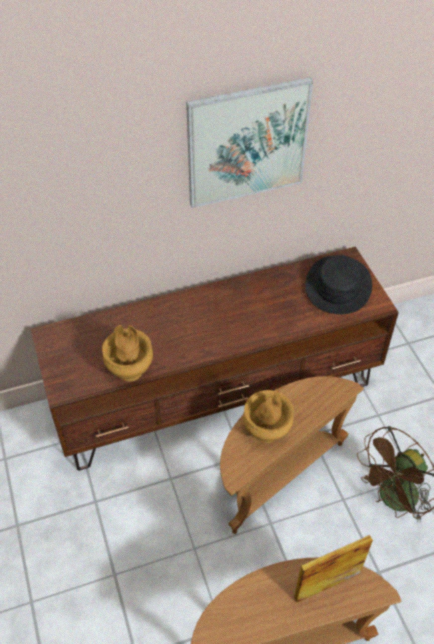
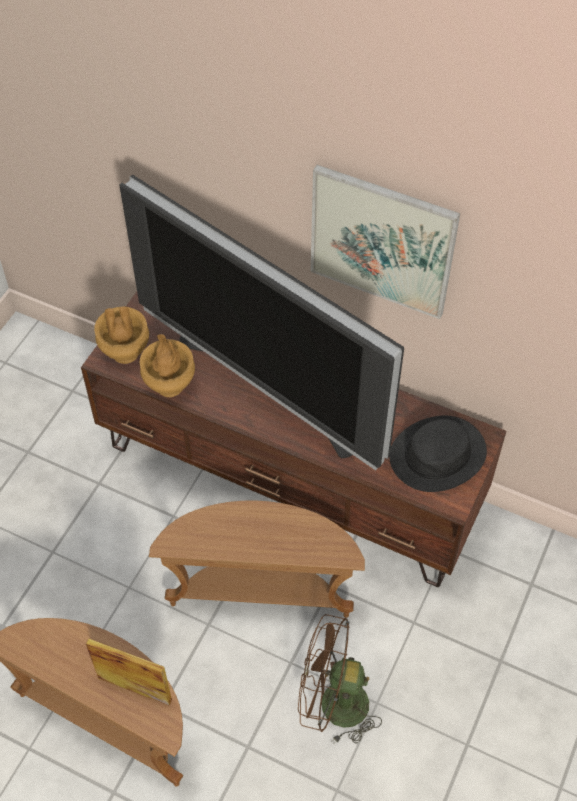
camera: 45 degrees right, 5 degrees up
brown vase [243,388,294,443] -> brown vase moved to [94,306,149,364]
none -> television [119,175,404,471]

